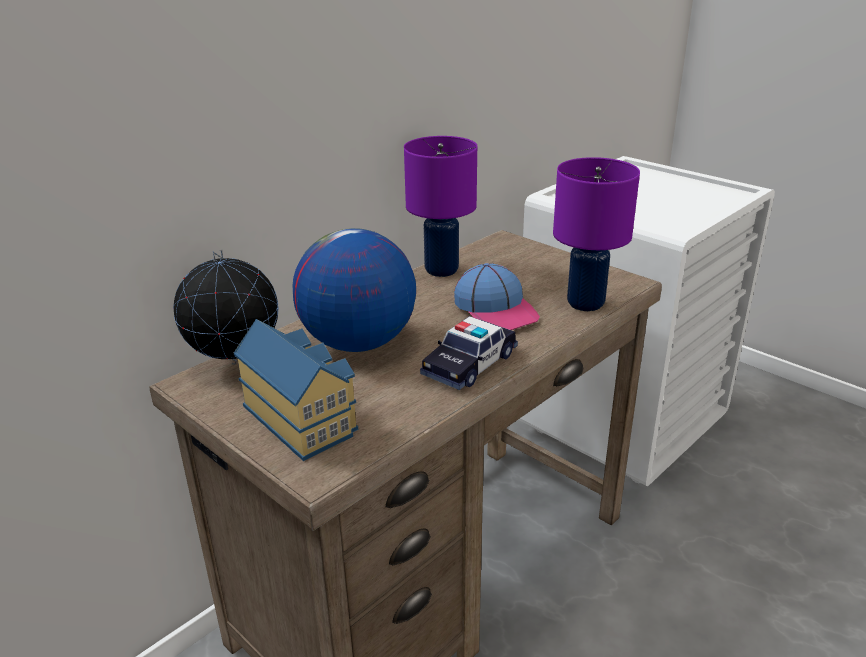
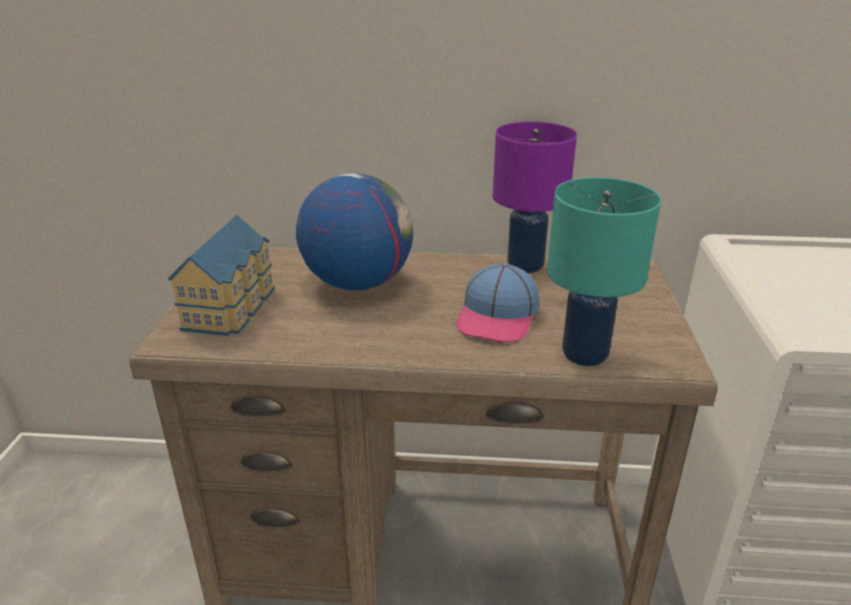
camera: 50 degrees right, 0 degrees up
globe [173,250,278,365] -> none
toy car [420,316,518,390] -> none
purple table lamp [553,157,640,311] -> turquoise table lamp [547,177,661,366]

